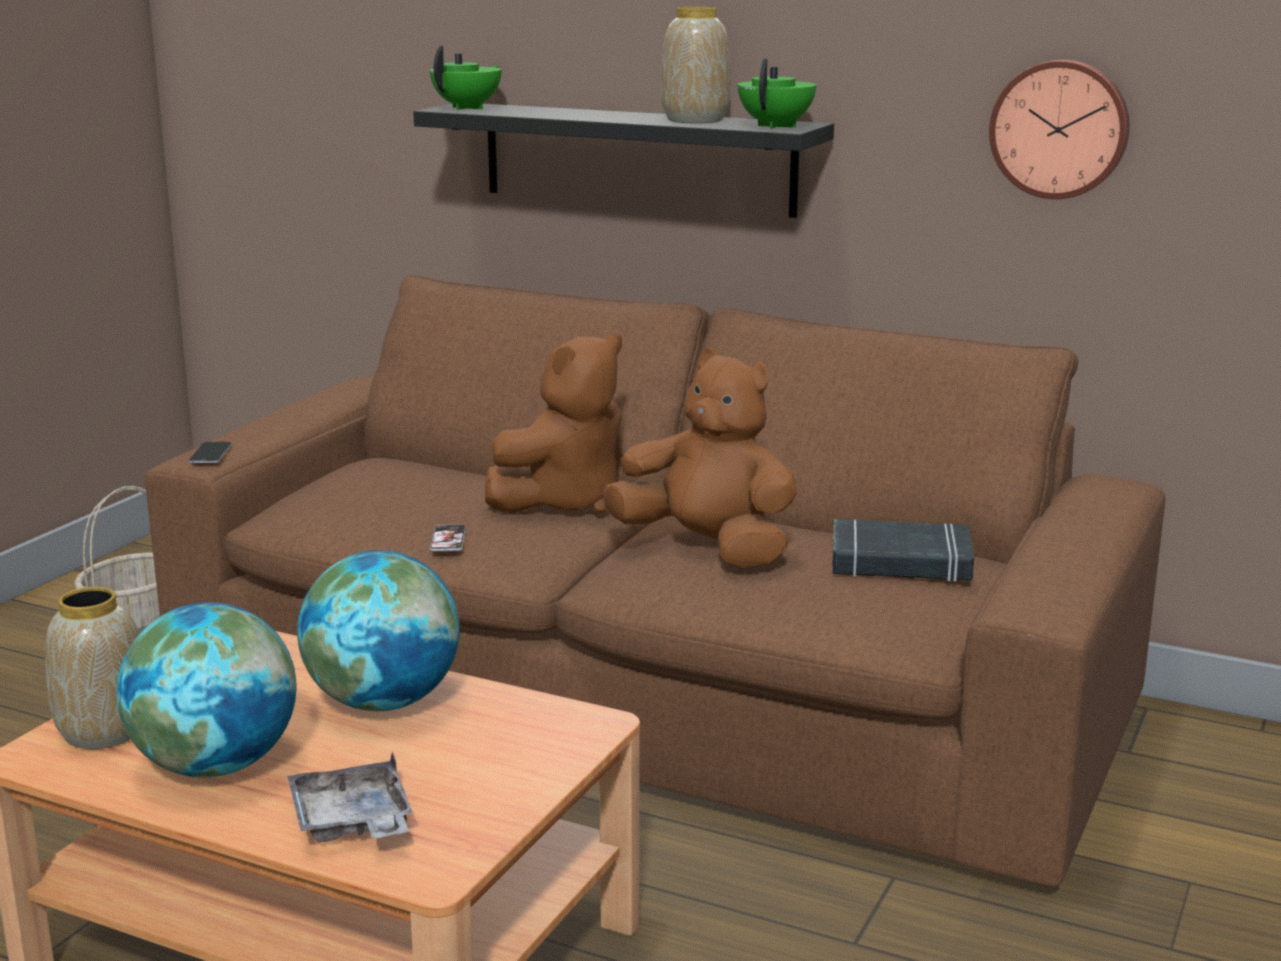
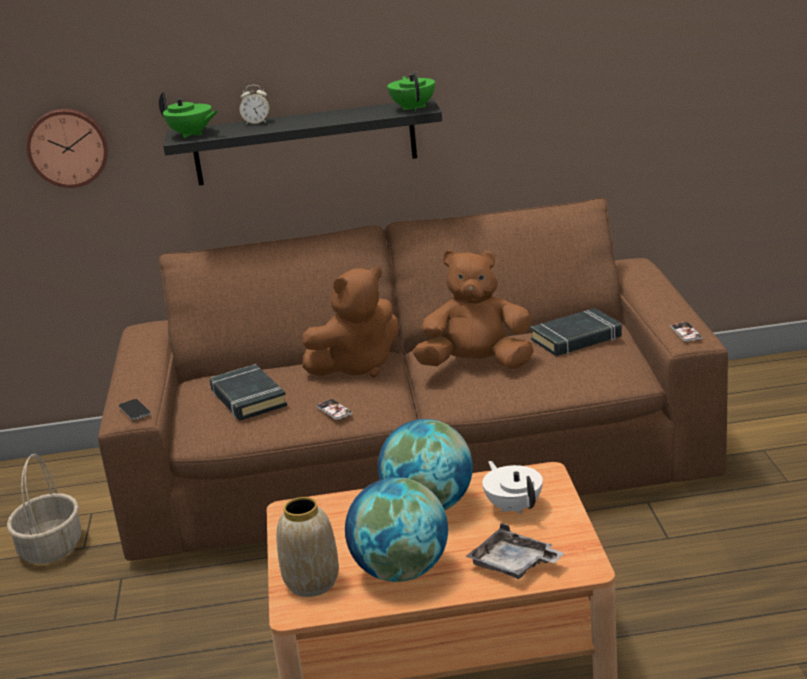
camera: 30 degrees left, 5 degrees up
green teapot [430,46,501,110] -> green teapot turned 120 degrees clockwise [159,92,218,138]
brown plush toy [485,334,622,514] -> brown plush toy turned 45 degrees clockwise [302,267,399,377]
vase [661,7,731,123] -> none
wall clock [989,60,1130,199] -> wall clock moved to [27,109,109,188]
none -> black book [210,364,287,420]
none -> alarm clock [239,85,270,125]
none -> white teapot [482,461,543,514]
none -> phone [670,322,703,342]

